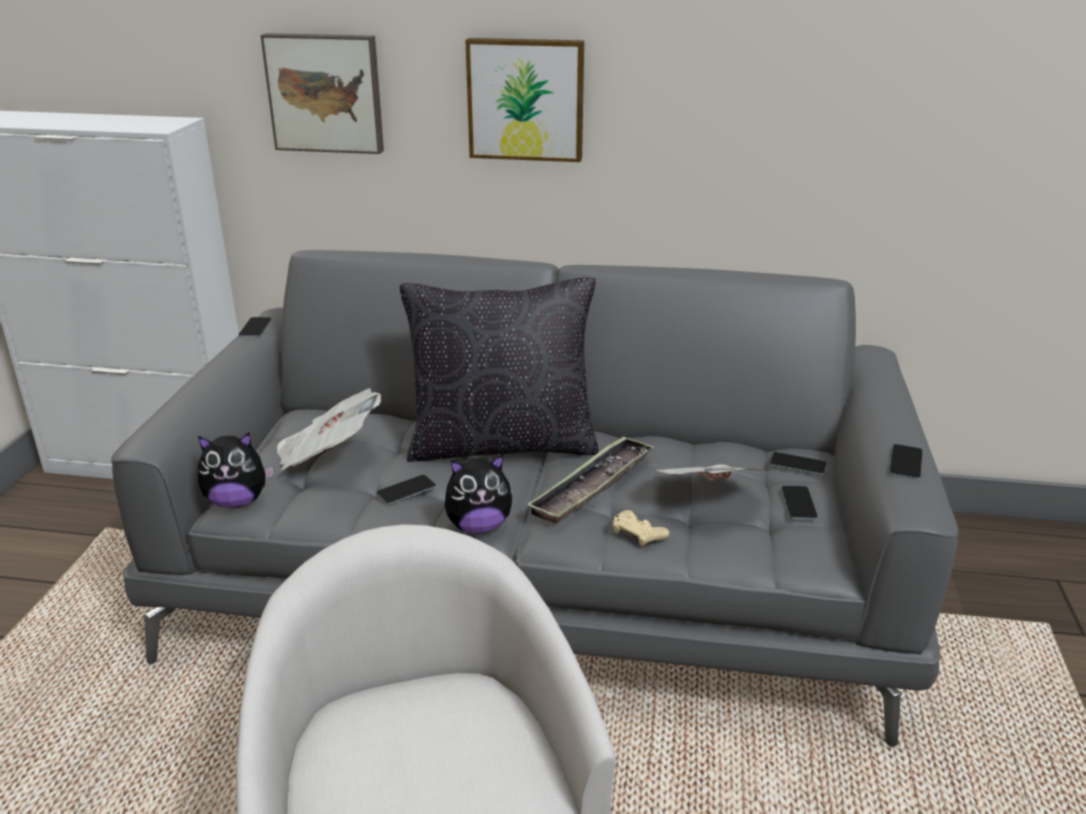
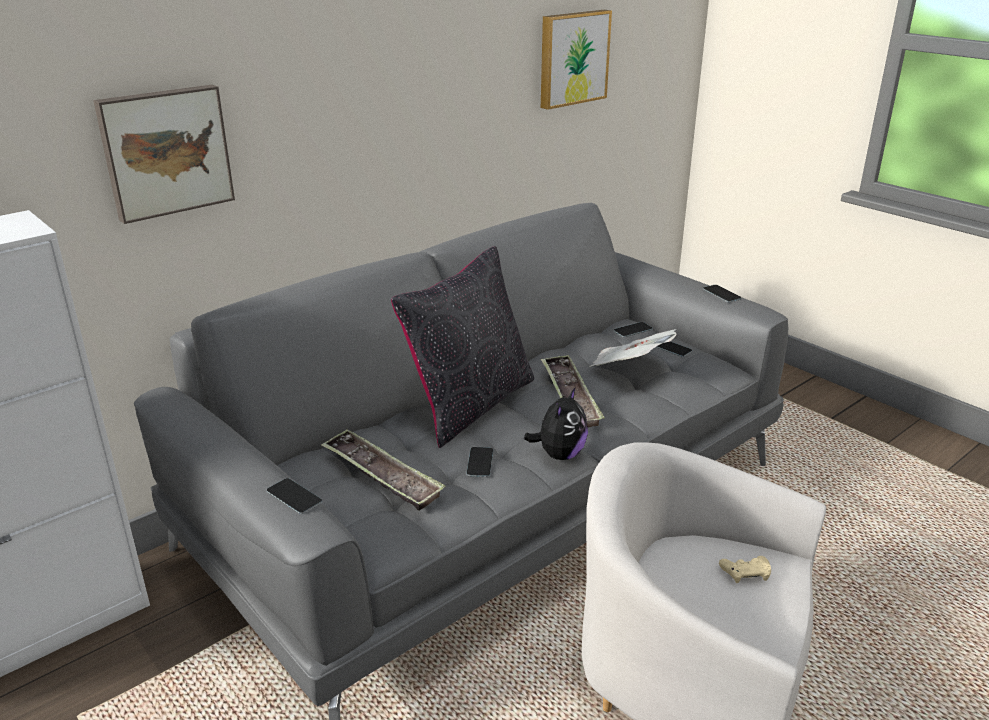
camera: 50 degrees left, 0 degrees up
plush toy [198,433,273,508] -> none
phone [238,317,272,337] -> phone moved to [267,478,322,514]
newspaper [277,388,381,471] -> tray [321,430,446,511]
picture [465,38,584,162] -> picture moved to [541,10,612,110]
beige game controller [613,510,669,547] -> beige game controller moved to [719,556,771,583]

